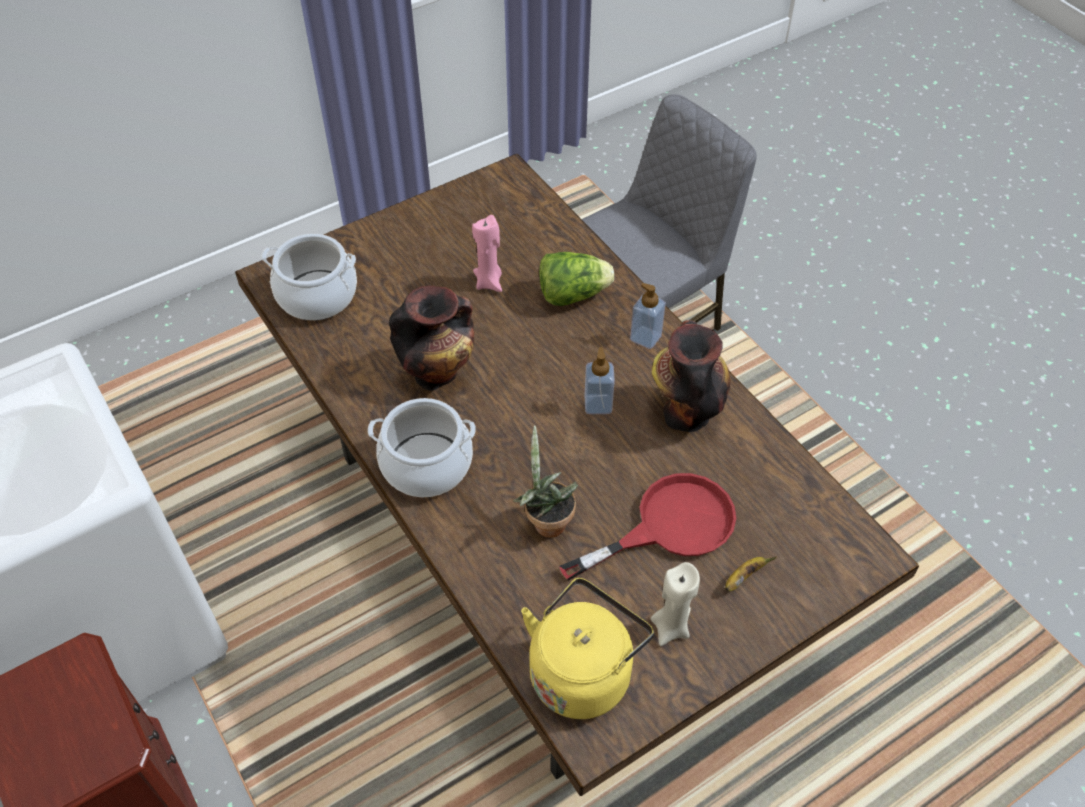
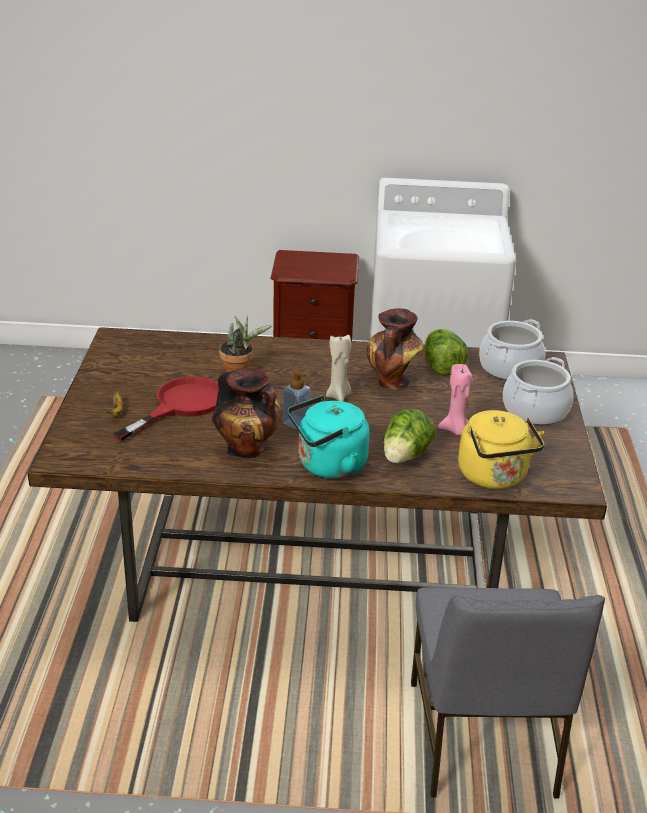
camera: 125 degrees right, 20 degrees down
cooking pot [368,398,476,497] -> cooking pot moved to [503,357,573,425]
yellow kettle [521,578,654,719] -> yellow kettle moved to [458,410,544,489]
red frying pan [559,473,736,580] -> red frying pan turned 150 degrees counterclockwise [113,376,219,441]
soap dispenser [630,283,666,349] -> turquoise kettle [288,395,370,479]
beige candle [651,562,700,646] -> beige candle moved to [326,335,351,401]
none -> lettuce [425,329,468,375]

